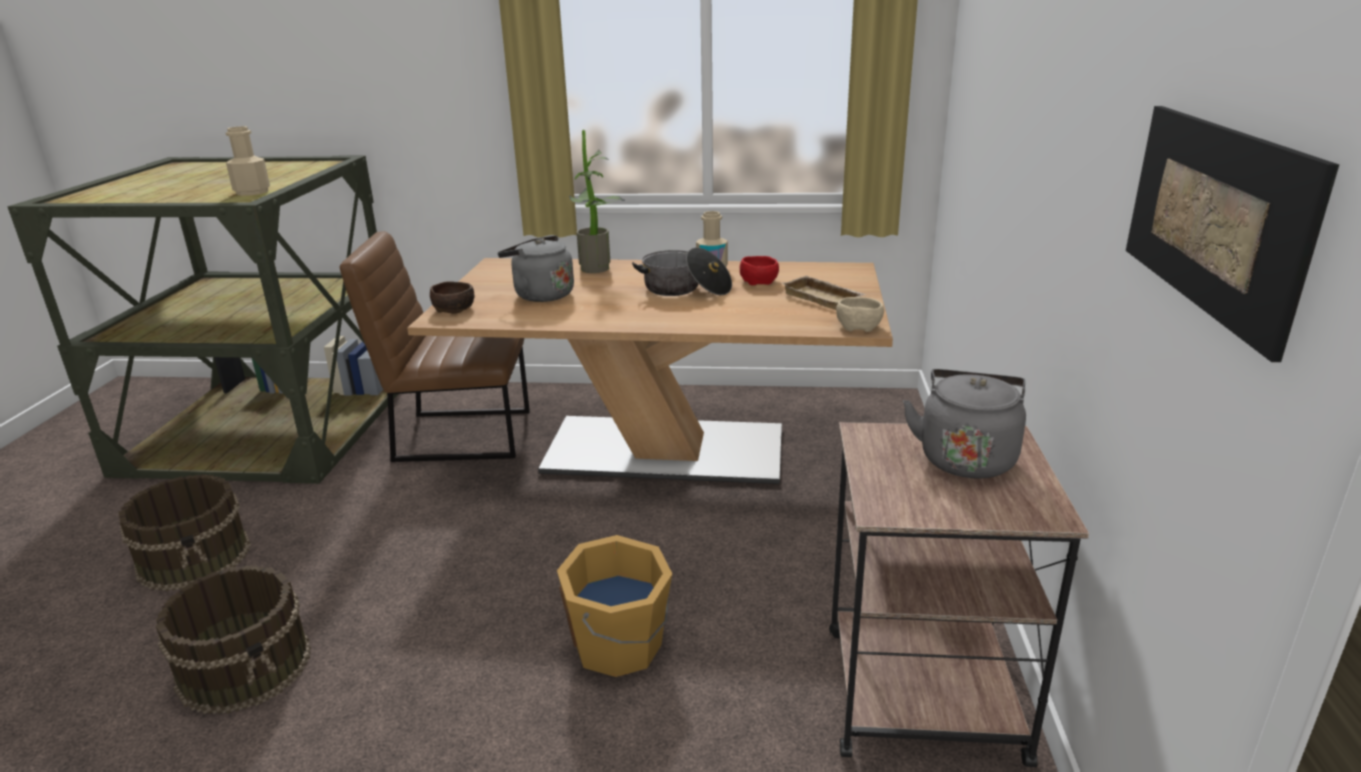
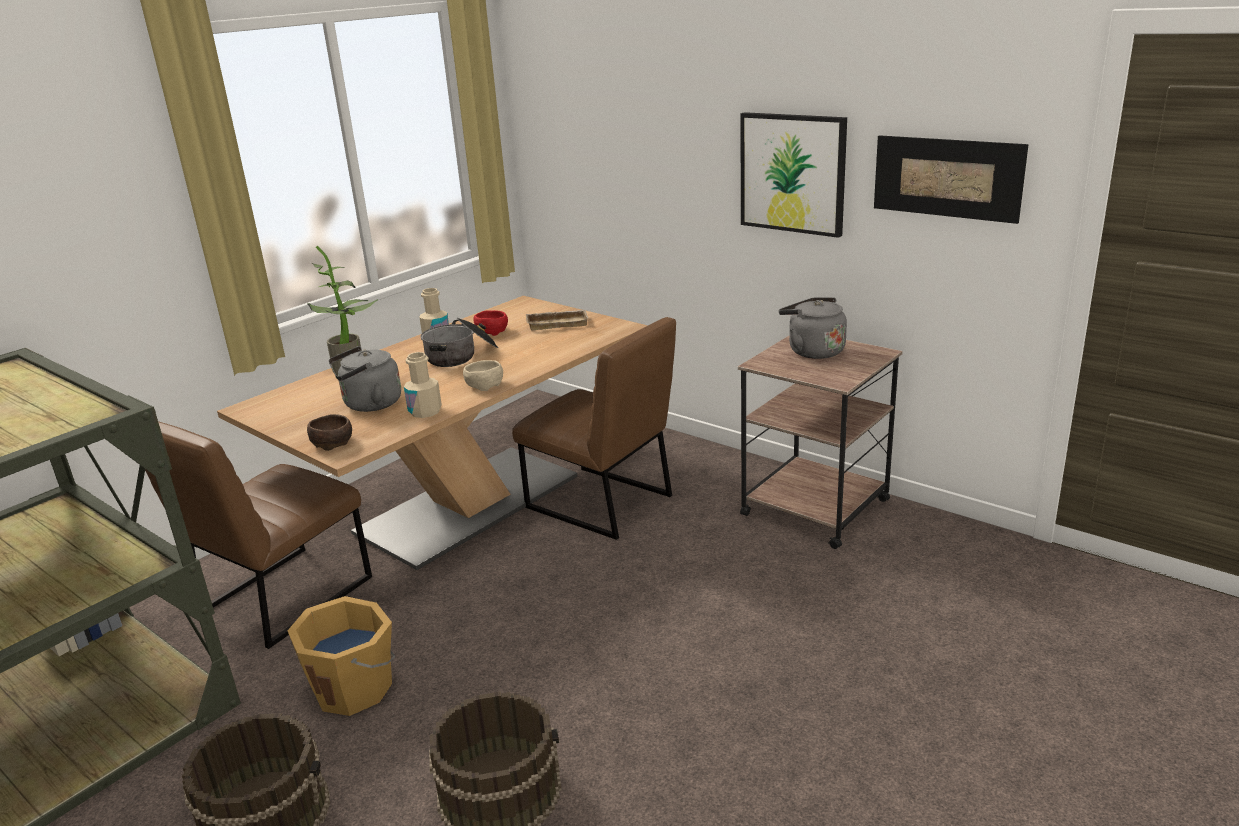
camera: 55 degrees left, 0 degrees up
beige bottle [226,126,270,196] -> beige bottle moved to [404,352,442,418]
orange bucket [557,535,673,677] -> orange bucket moved to [288,596,396,716]
beige bowl [836,297,884,332] -> beige bowl moved to [463,360,503,391]
none -> brown chair [512,317,676,540]
none -> picture [740,112,847,238]

